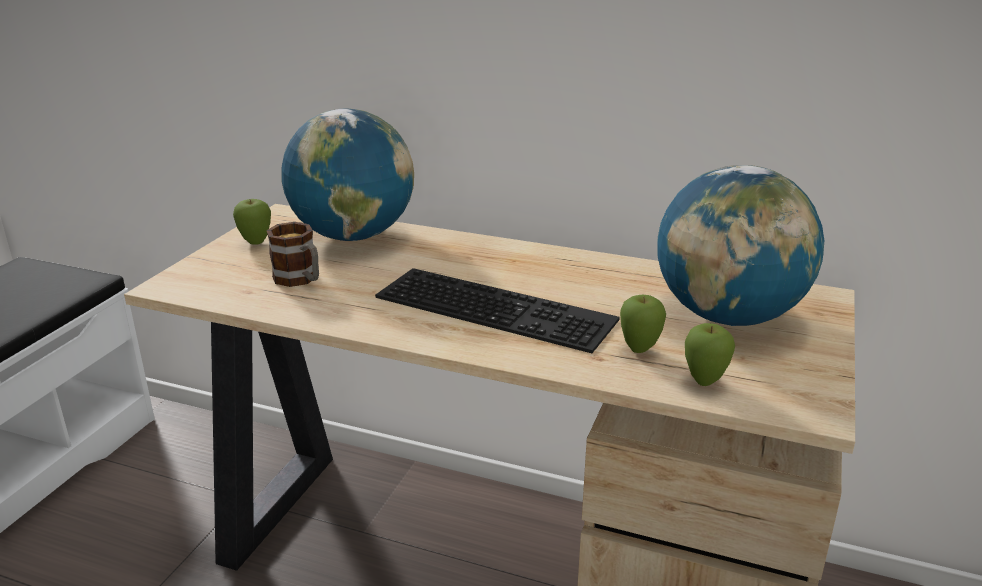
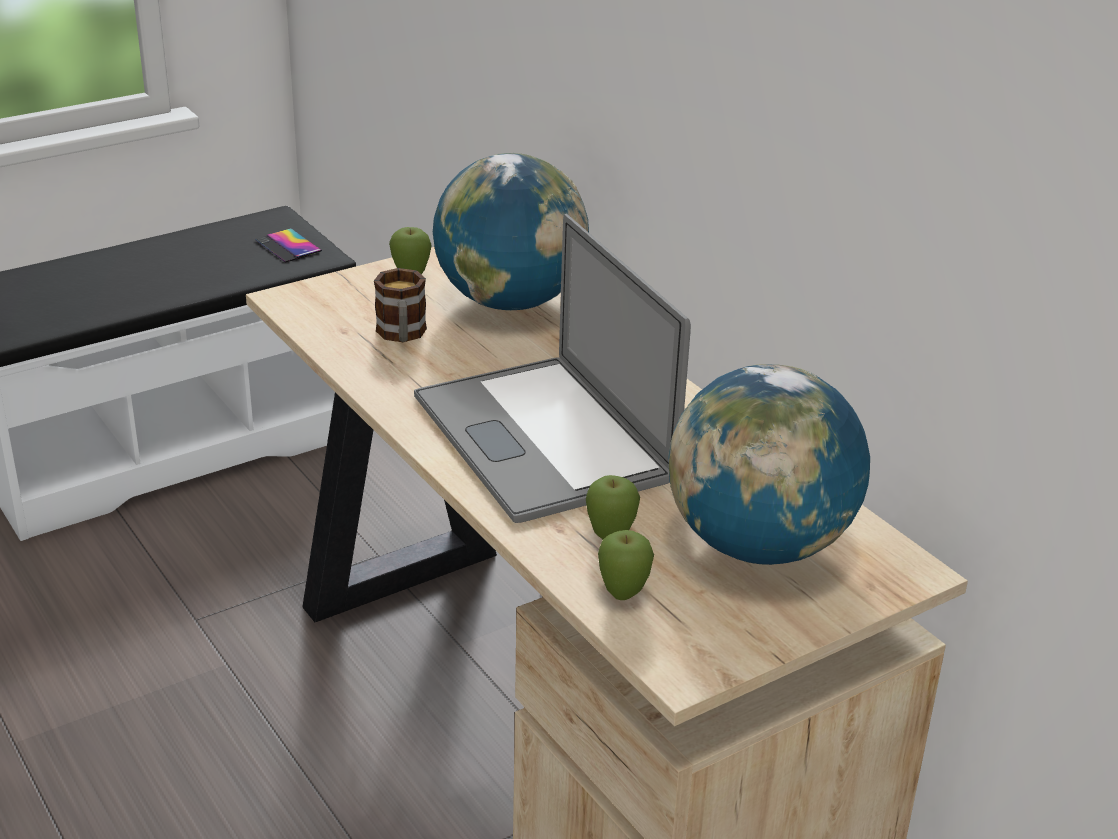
camera: 35 degrees right, 5 degrees up
keyboard [375,268,620,353] -> laptop [414,214,691,523]
none -> phone [255,228,322,263]

